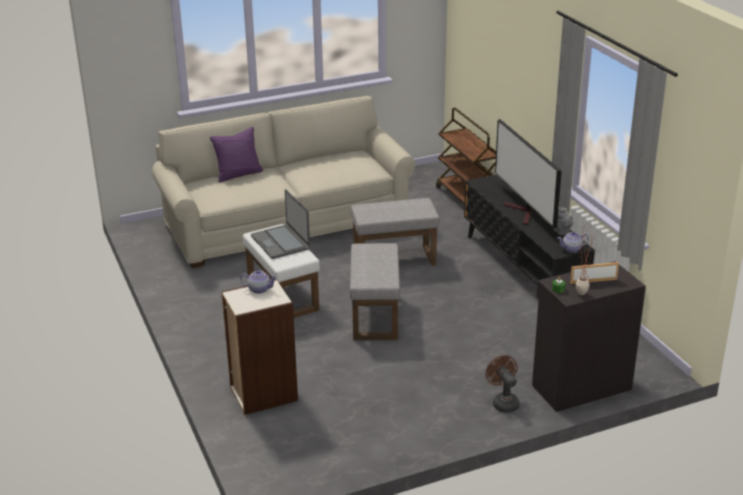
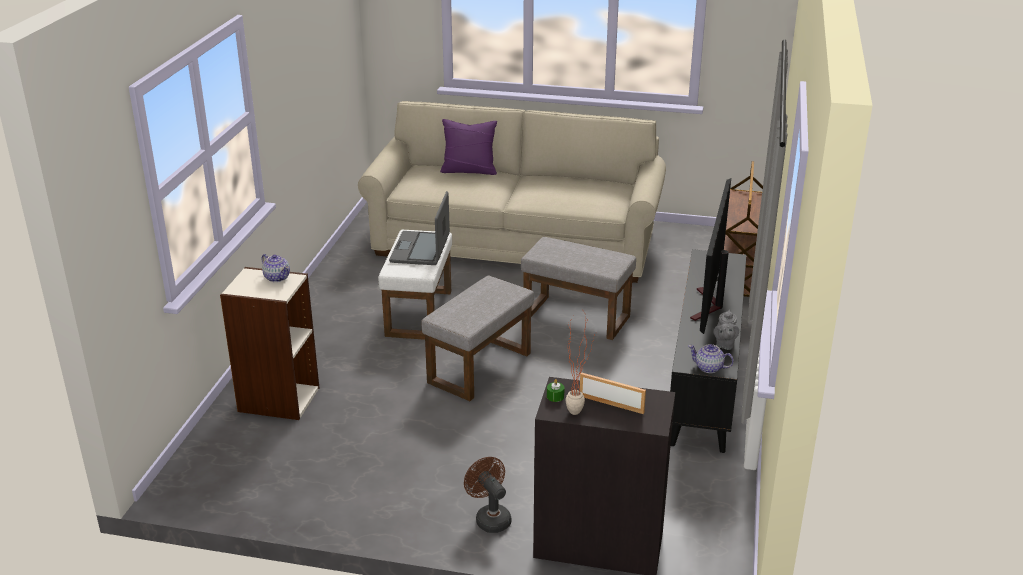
camera: 35 degrees right, 0 degrees up
brown fan [485,355,520,413] -> brown fan turned 45 degrees counterclockwise [464,457,511,533]

